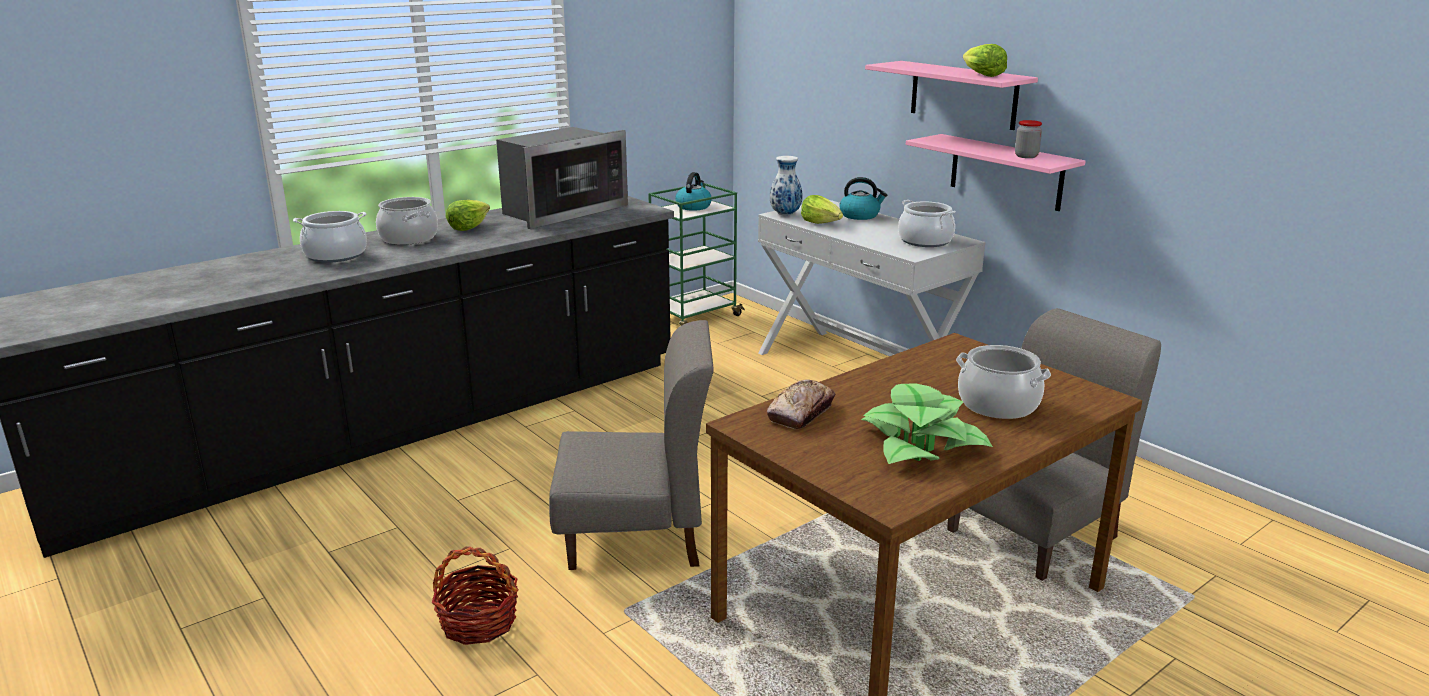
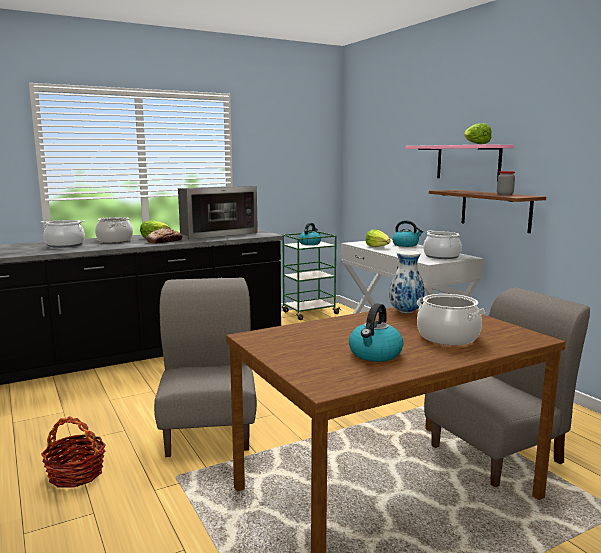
camera: 10 degrees right, 10 degrees down
grey chair [549,320,714,570] -> grey chair turned 105 degrees counterclockwise [154,277,257,457]
bread [767,379,835,429] -> bread moved to [146,228,183,244]
vase [770,156,803,216] -> vase moved to [389,251,425,313]
potted plant [861,383,993,464] -> kettle [349,303,404,362]
pink shelf [906,134,1085,211] -> brown shelf [429,190,546,233]

